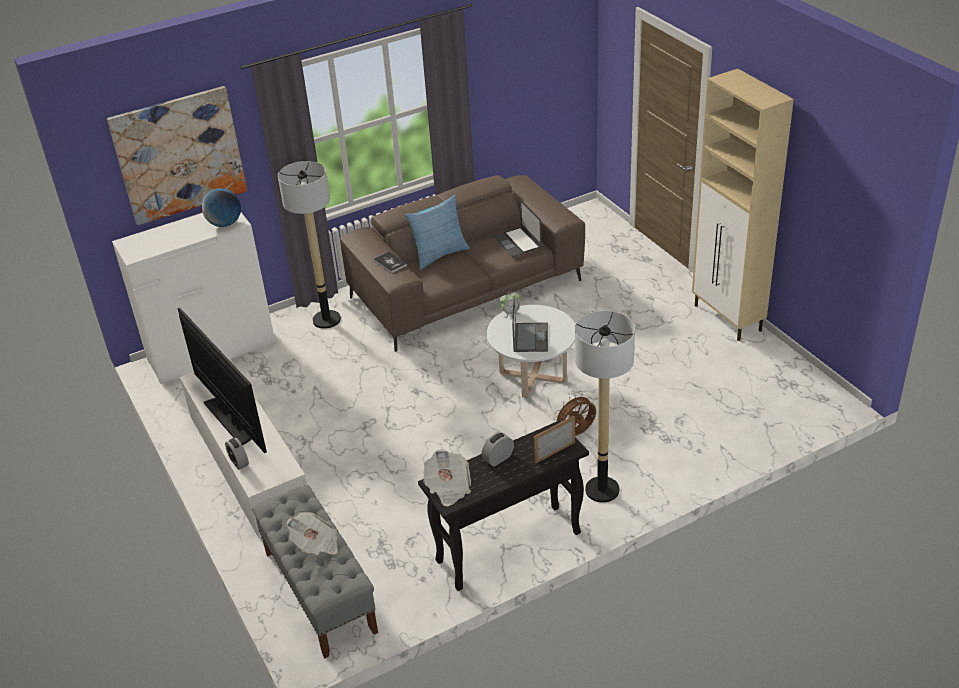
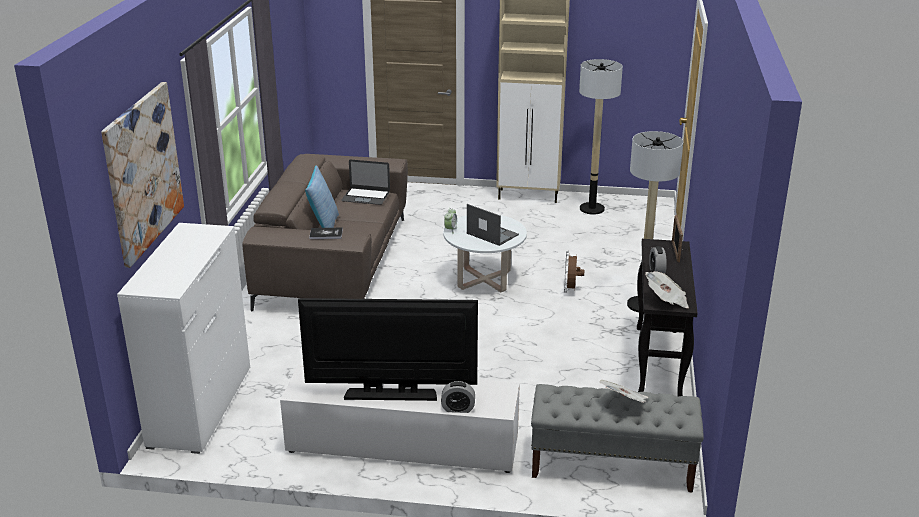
camera: 55 degrees left, 10 degrees down
globe [202,188,241,227] -> none
floor lamp [278,161,341,329] -> floor lamp moved to [579,59,623,215]

